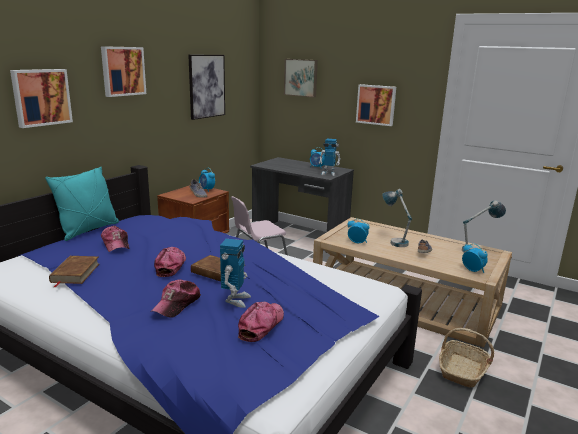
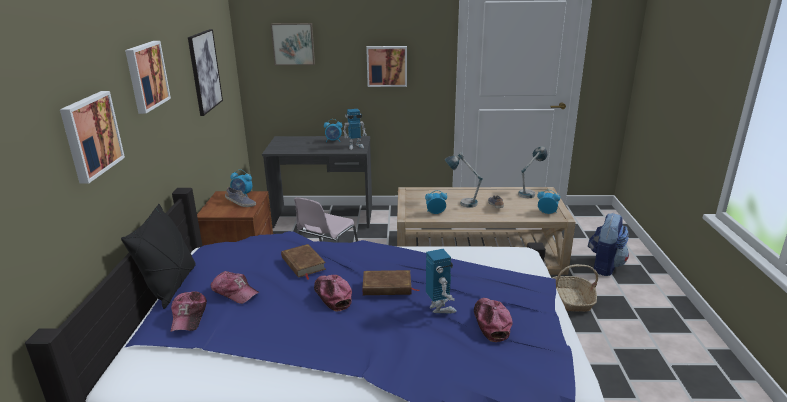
camera: 30 degrees left, 5 degrees up
turquoise pillow [45,167,119,241] -> black pillow [121,204,196,309]
brown book [49,256,99,287] -> brown book moved to [281,244,326,280]
cap [151,280,201,318] -> cap moved to [170,291,207,332]
none -> backpack [588,213,629,276]

